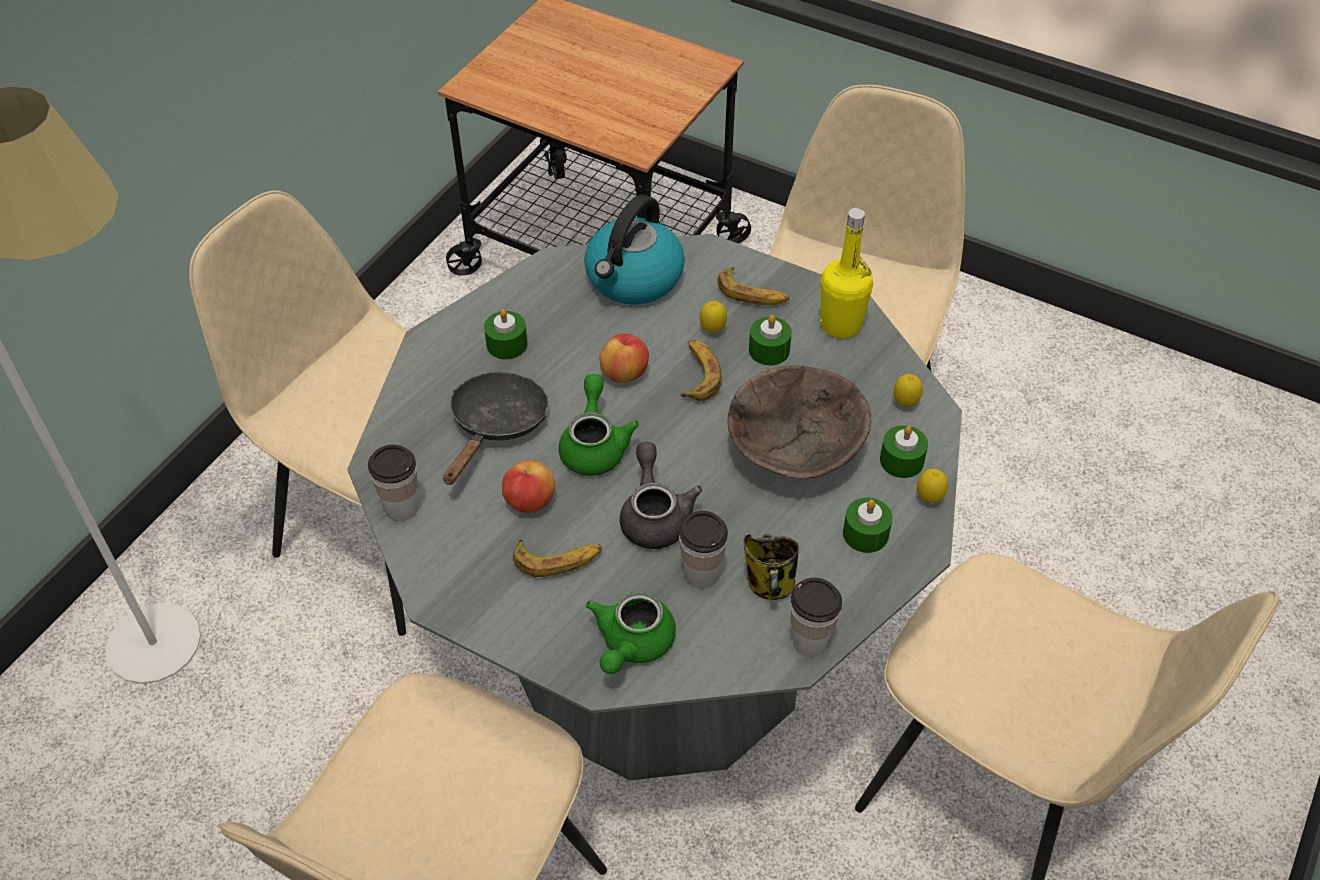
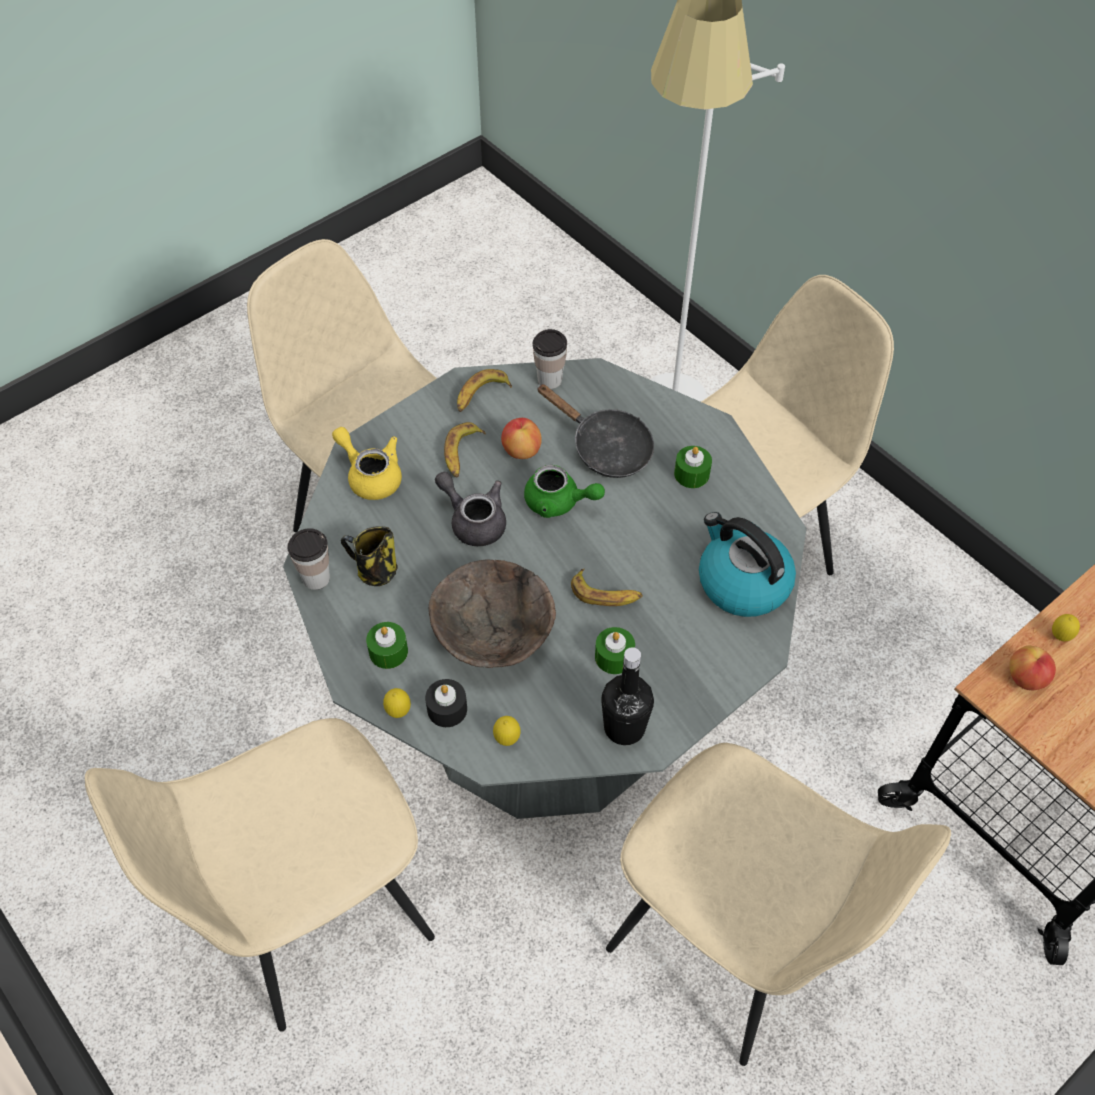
camera: 110 degrees right, 5 degrees up
green teapot [586,592,676,674] -> yellow teapot [332,427,402,500]
apple [599,334,649,383] -> apple moved to [1009,646,1056,690]
grey teapot [620,442,703,549] -> grey teapot turned 150 degrees counterclockwise [435,472,506,546]
cup [679,511,728,589] -> none
lemon [700,301,727,333] -> lemon moved to [1052,614,1080,641]
banana [717,267,790,305] -> banana moved to [457,369,512,412]
yellow bottle [820,208,873,338] -> black bottle [601,647,654,745]
green candle [880,425,928,478] -> black candle [425,679,467,727]

